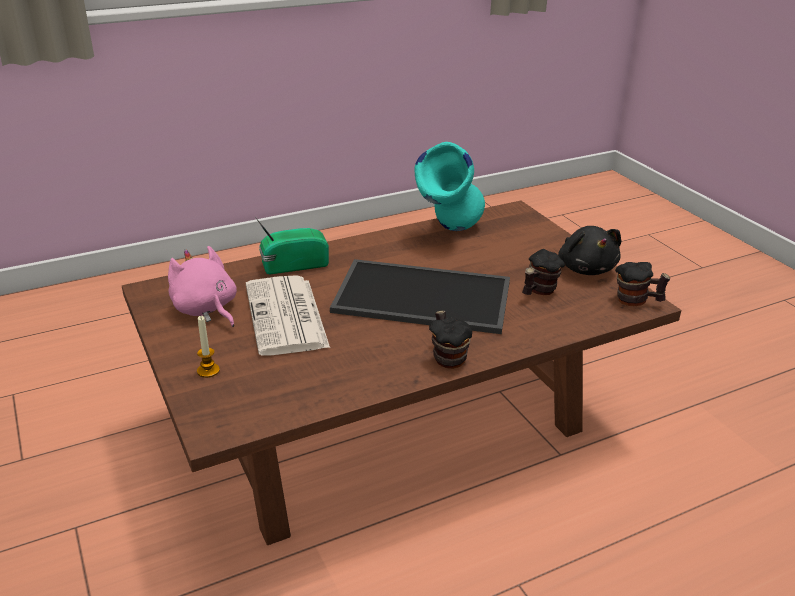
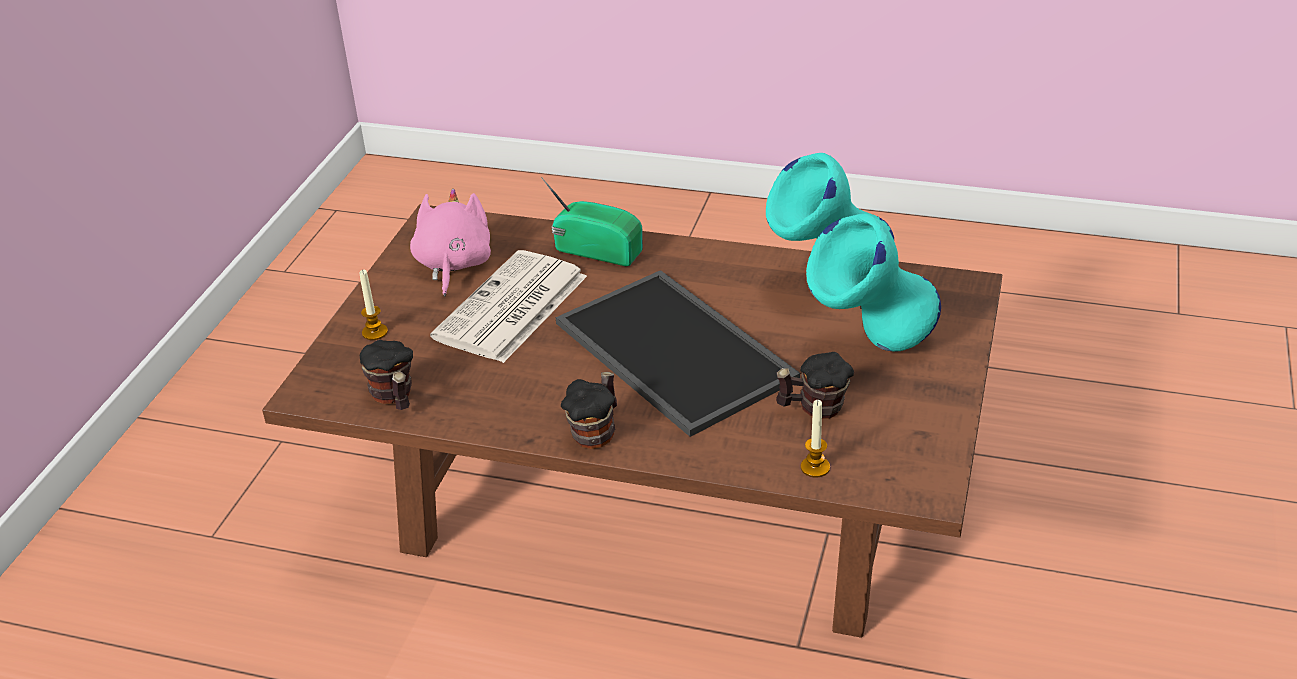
camera: 45 degrees right, 5 degrees up
black plush toy [558,226,621,275] -> none
mug [615,262,670,306] -> mug moved to [360,340,413,410]
none -> candle [801,400,830,478]
none -> turquoise vase [806,214,941,351]

